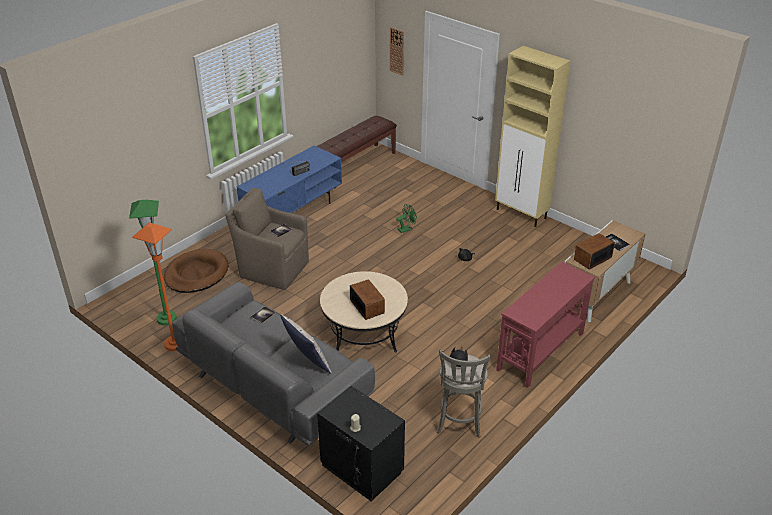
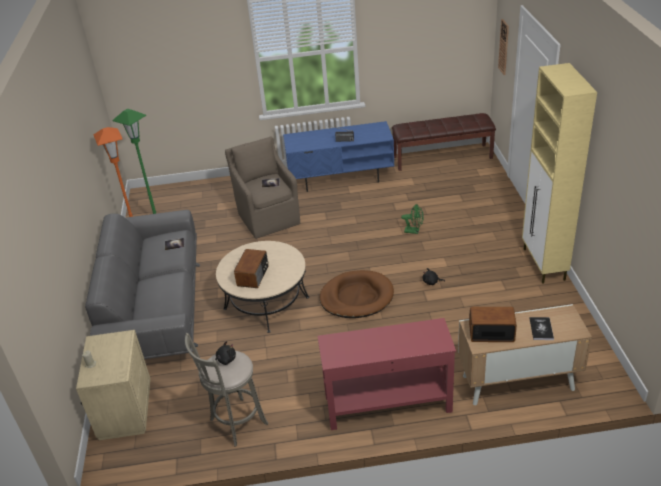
camera: 45 degrees right, 0 degrees up
brown dog bed [164,249,228,293] -> brown dog bed moved to [320,270,394,318]
pillow [280,314,332,374] -> none
black nightstand [317,386,405,501] -> beige nightstand [76,330,151,440]

